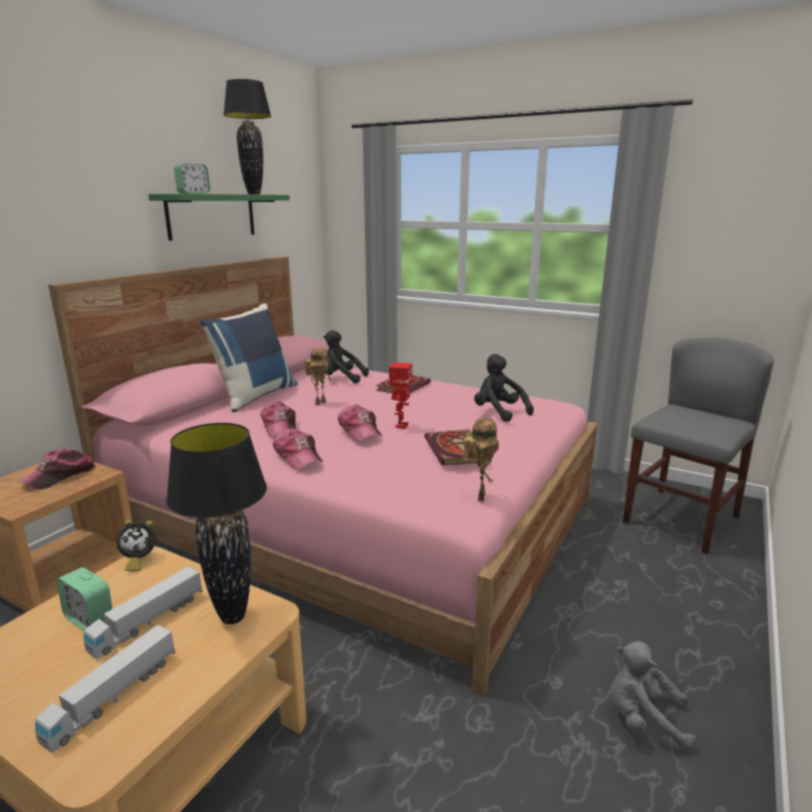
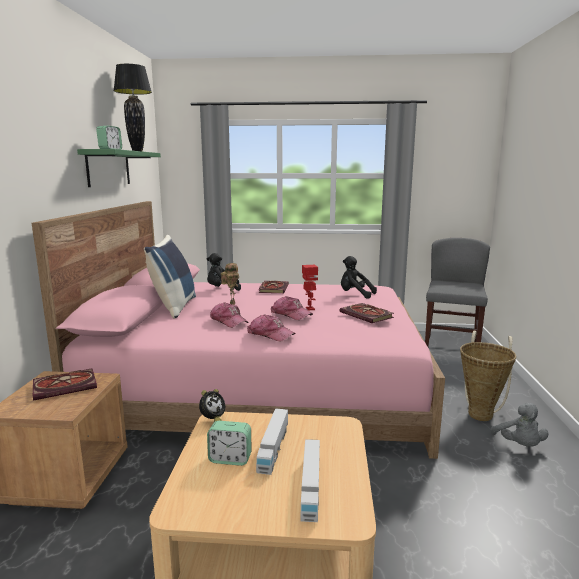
camera: 25 degrees left, 5 degrees down
cap [19,449,96,490] -> book [33,369,97,401]
black table lamp [166,423,267,624] -> none
toy robot [463,418,499,502] -> none
grey plush toy [610,641,696,752] -> grey plush toy turned 90 degrees counterclockwise [491,403,548,447]
none -> basket [460,331,516,421]

